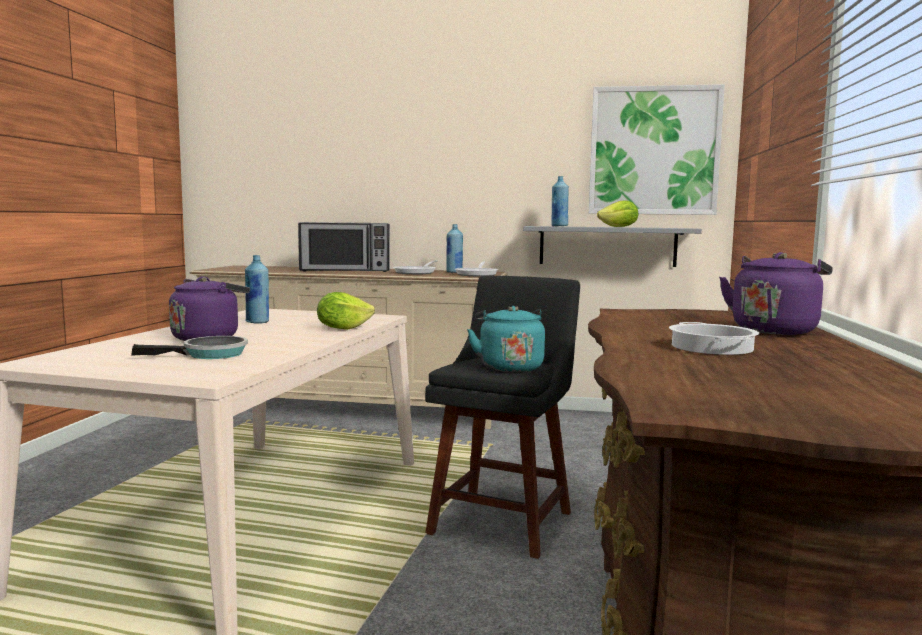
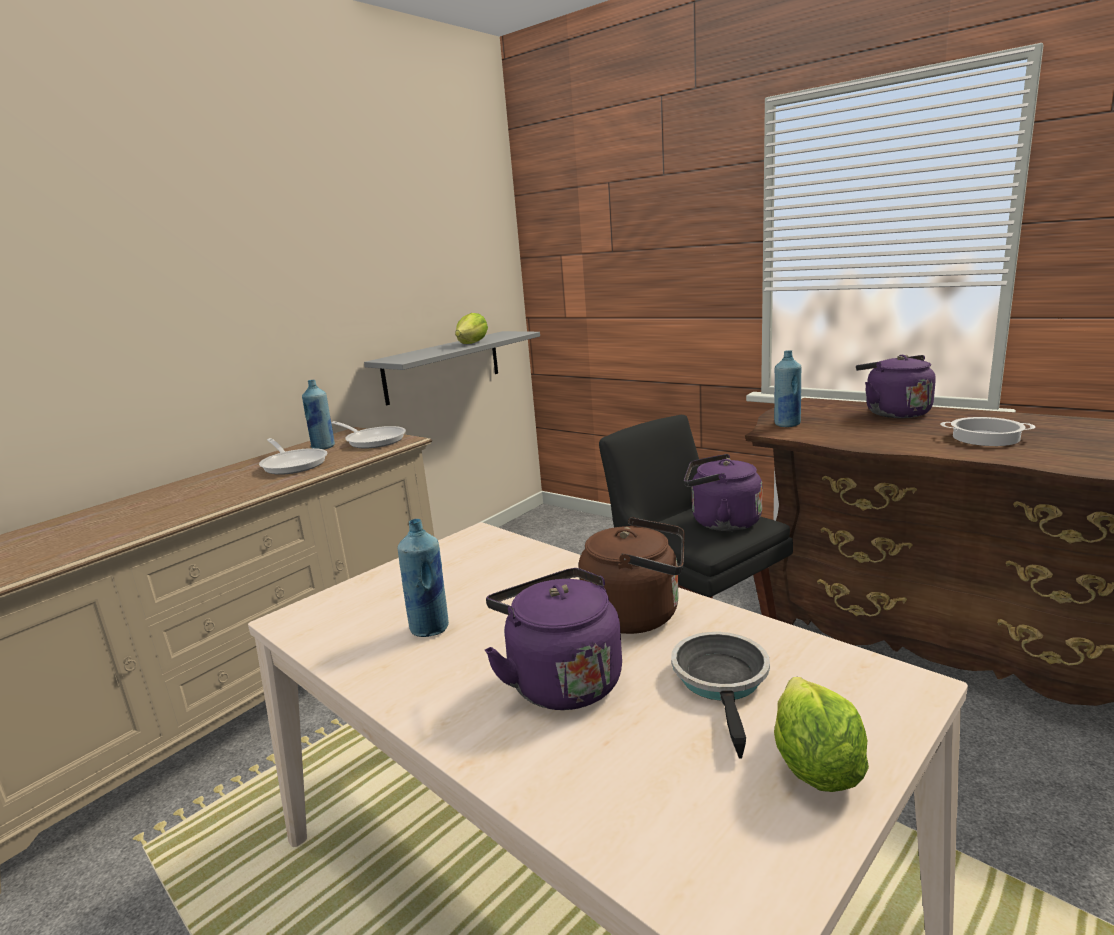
camera: 60 degrees left, 10 degrees up
microwave [298,222,390,272] -> none
lettuce [317,292,375,330] -> lettuce moved to [774,677,869,792]
turquoise kettle [467,306,545,372] -> purple kettle [684,454,763,531]
blue bottle [552,176,569,226] -> blue bottle moved to [774,350,801,427]
picture [589,84,725,215] -> none
none -> brown kettle [578,517,685,634]

